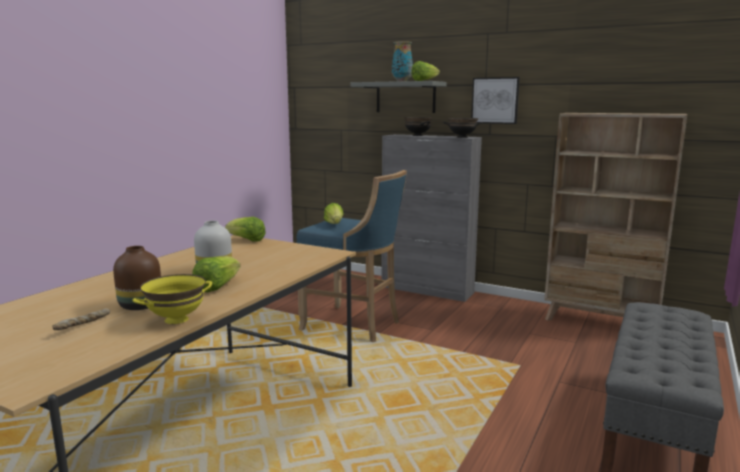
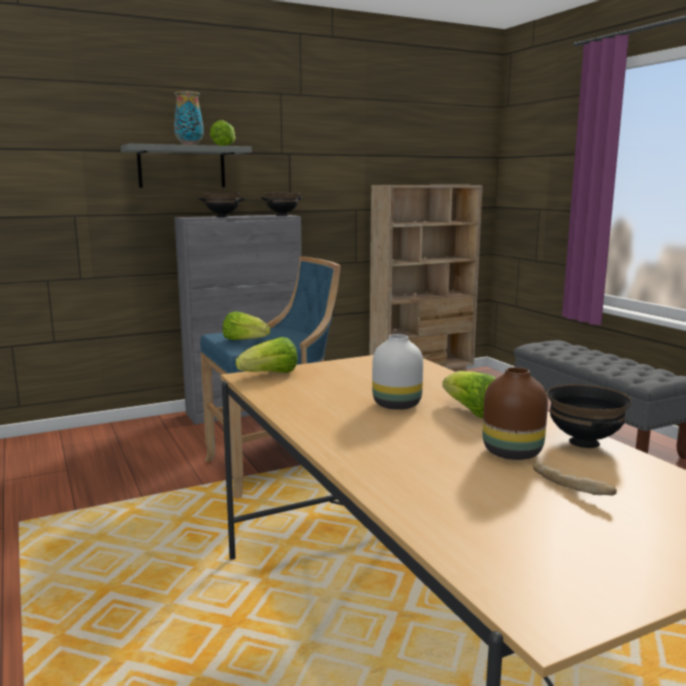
camera: 55 degrees left, 0 degrees up
yellow bowl [132,274,212,324] -> black bowl [547,384,632,448]
picture [471,77,520,124] -> none

